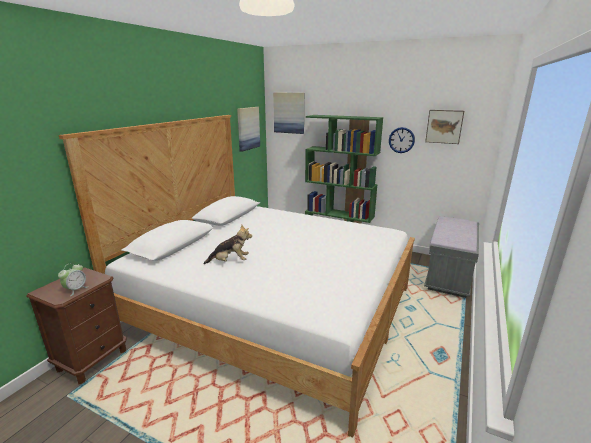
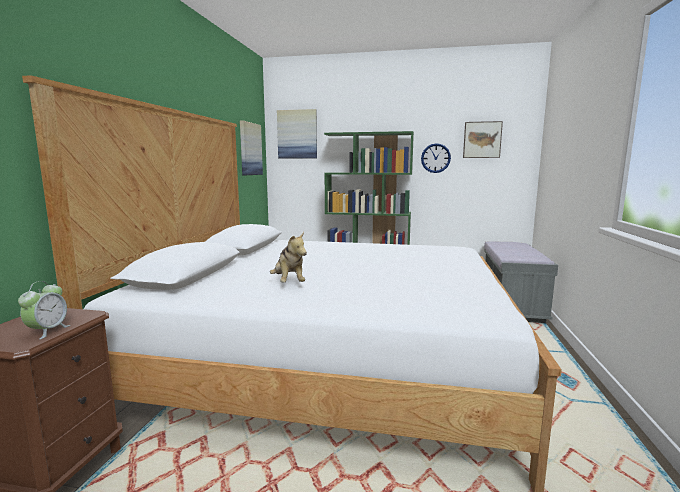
camera: 15 degrees left, 10 degrees down
plush toy [204,224,252,264] -> plush toy turned 90 degrees clockwise [270,232,307,282]

